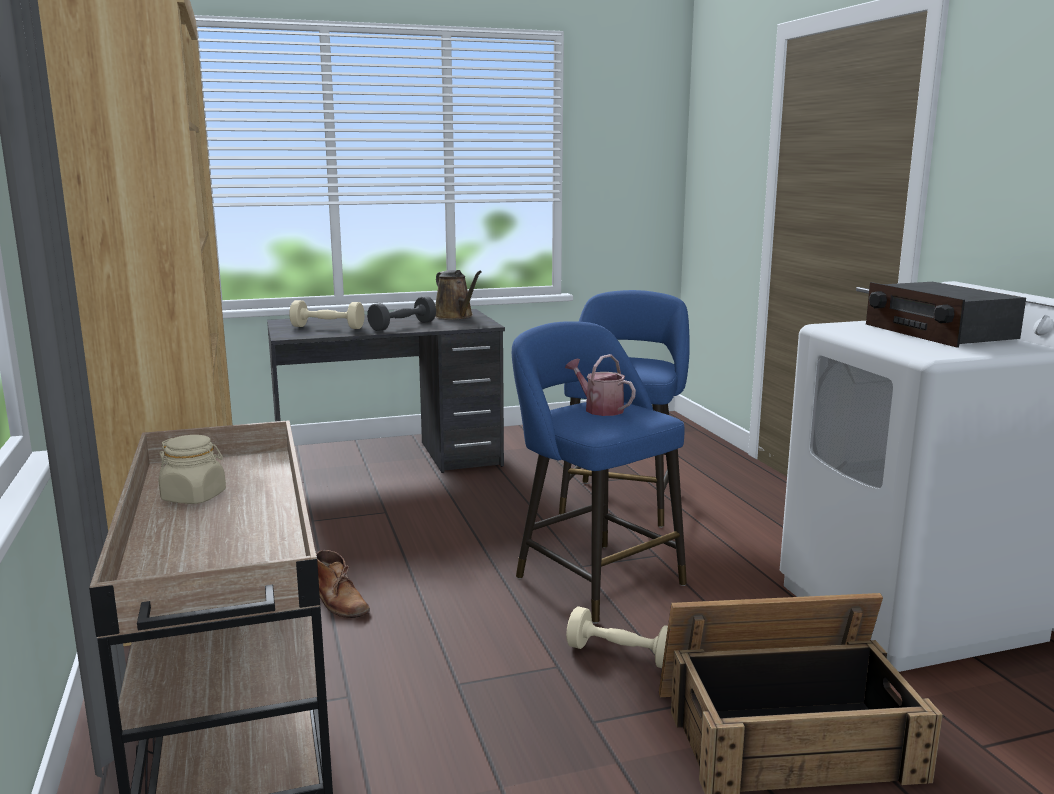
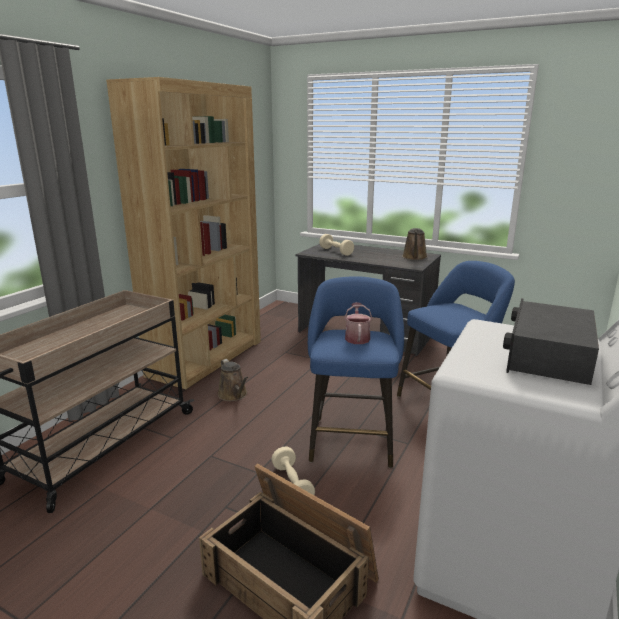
camera: 45 degrees right, 5 degrees up
beige jar [159,435,226,504] -> none
brown boot [316,550,370,618] -> brown watering can [218,359,248,401]
grey dumbbell [367,296,436,331] -> none

